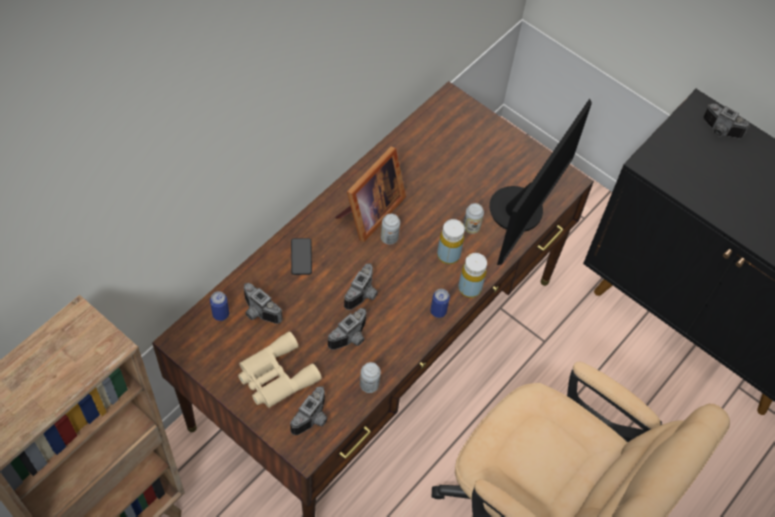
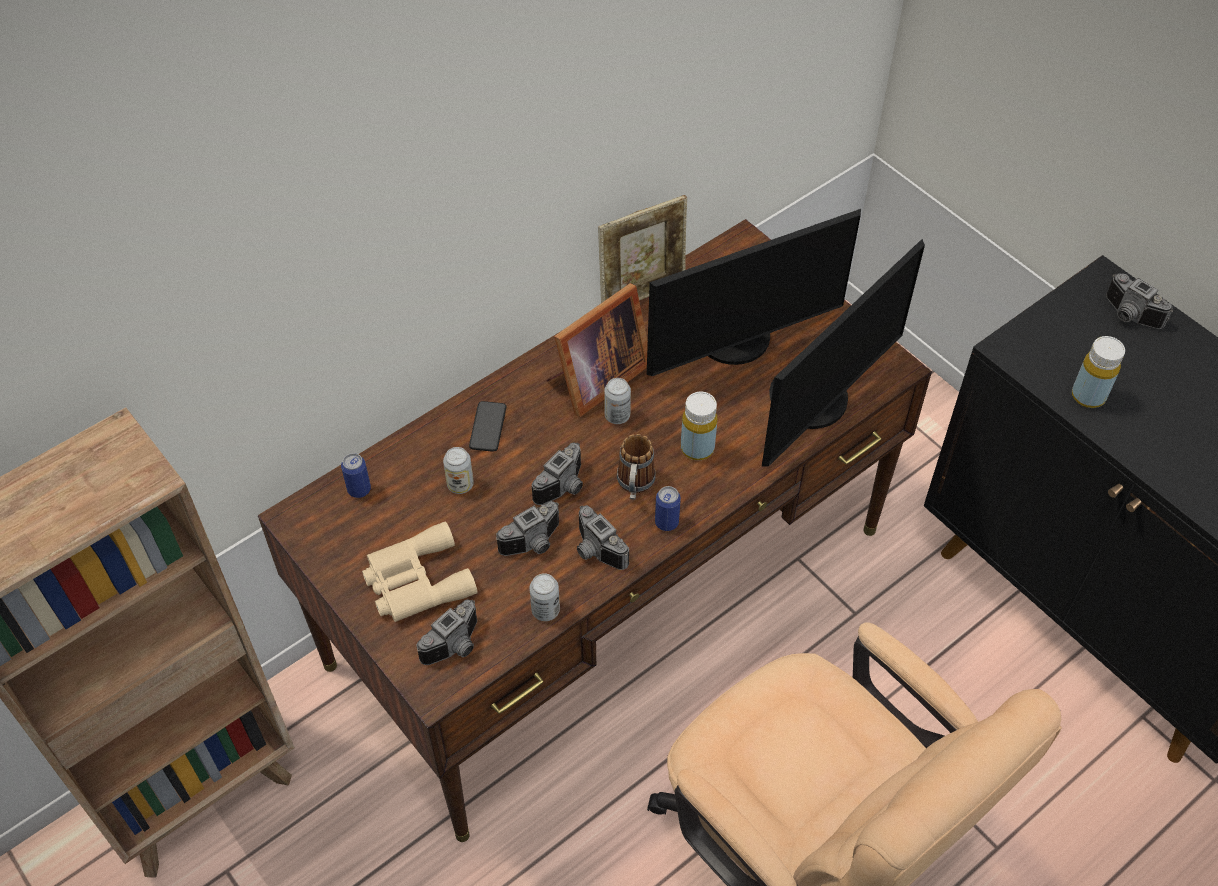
camera: 15 degrees right, 5 degrees down
camera [244,283,282,324] -> camera moved to [577,505,629,570]
yellow bottle [458,253,487,298] -> yellow bottle moved to [1072,336,1125,408]
can [463,203,484,234] -> can moved to [443,447,474,494]
none -> picture frame [598,195,687,303]
none -> mug [617,434,656,500]
none -> monitor [647,209,861,376]

